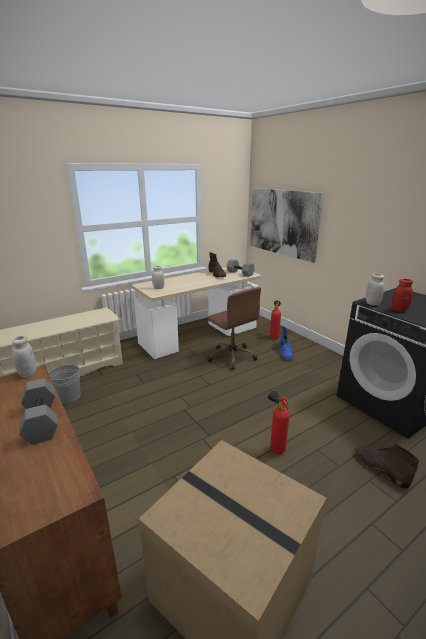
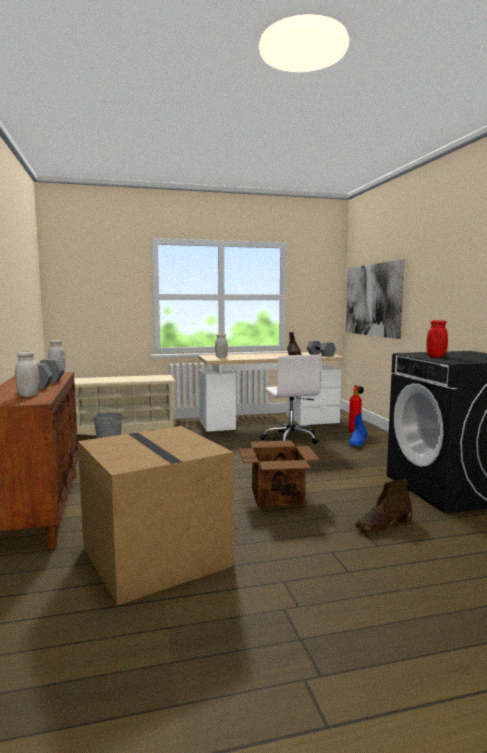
camera: 20 degrees right, 15 degrees down
brown office chair [206,287,261,370] -> white office chair [260,355,321,444]
fire extinguisher [268,390,289,454] -> cardboard box [239,441,320,507]
brown boot [354,443,419,489] -> brown boot turned 105 degrees counterclockwise [356,479,412,532]
white jar [366,273,384,306] -> white jar moved to [15,351,39,397]

